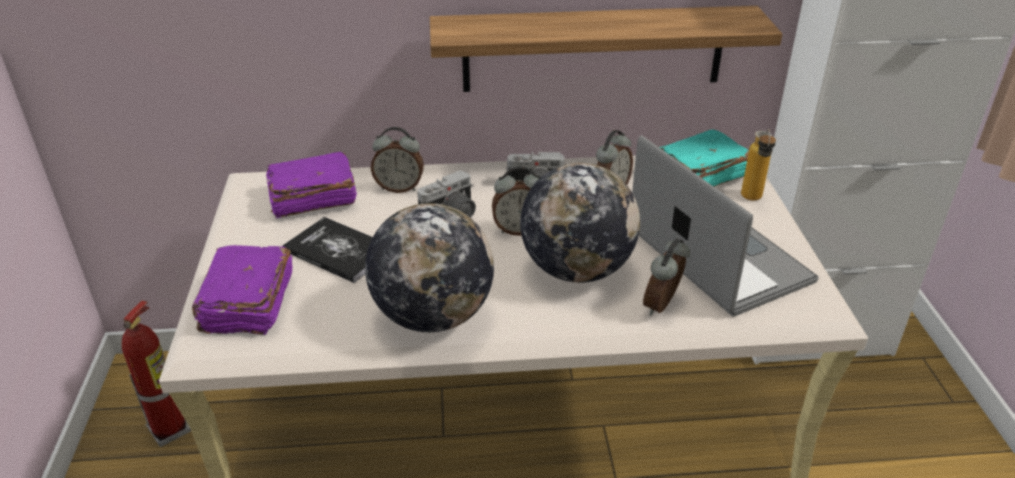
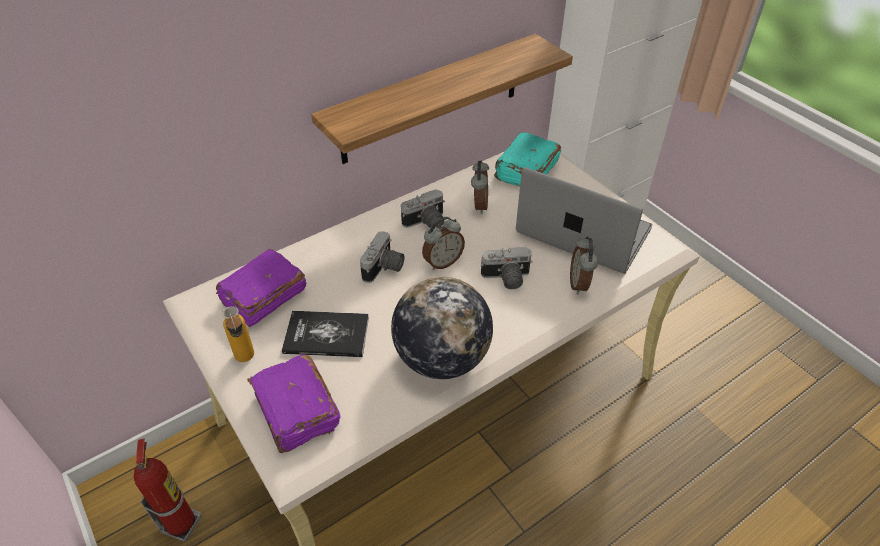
camera: 30 degrees left, 10 degrees up
alarm clock [371,127,424,193] -> none
globe [520,163,640,283] -> camera [481,247,533,289]
bottle [741,129,776,200] -> bottle moved to [222,306,254,362]

